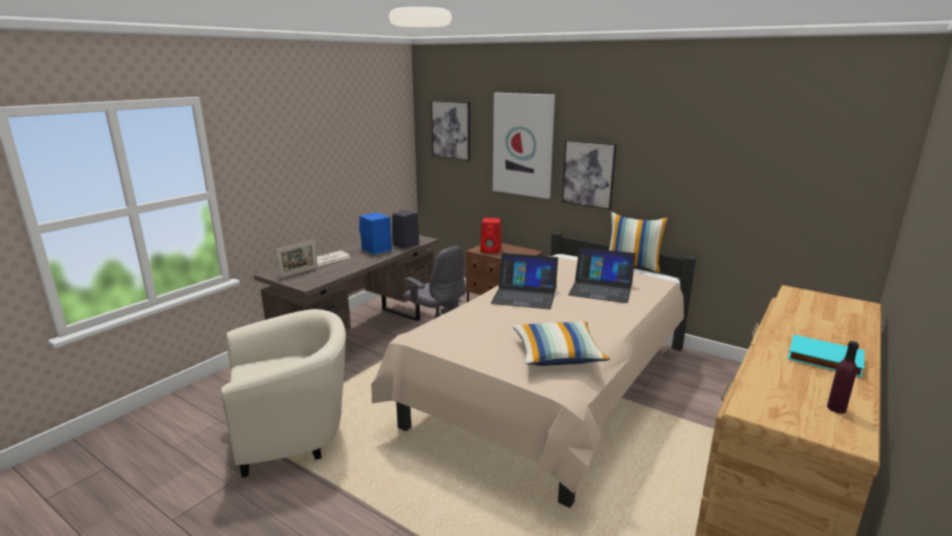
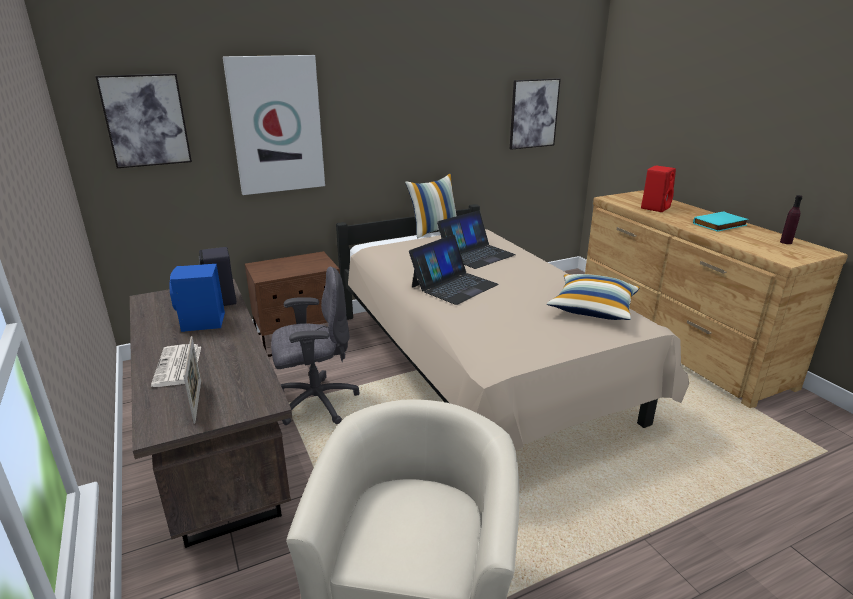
camera: 60 degrees left, 5 degrees up
red speaker [480,218,501,253] -> red speaker moved to [641,166,676,212]
picture [562,140,617,210] -> picture moved to [510,78,561,150]

